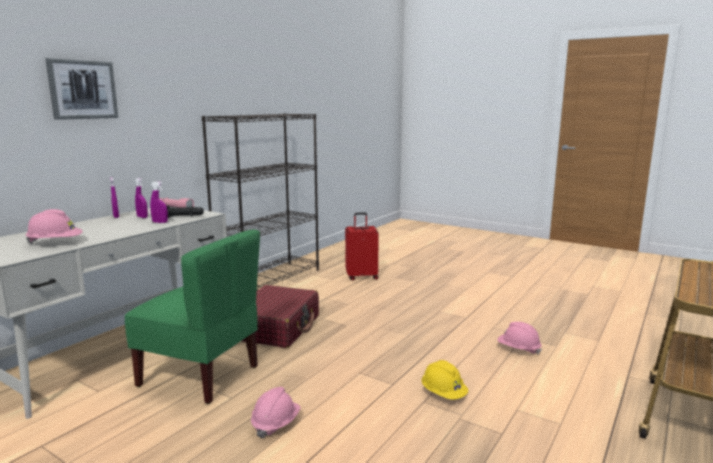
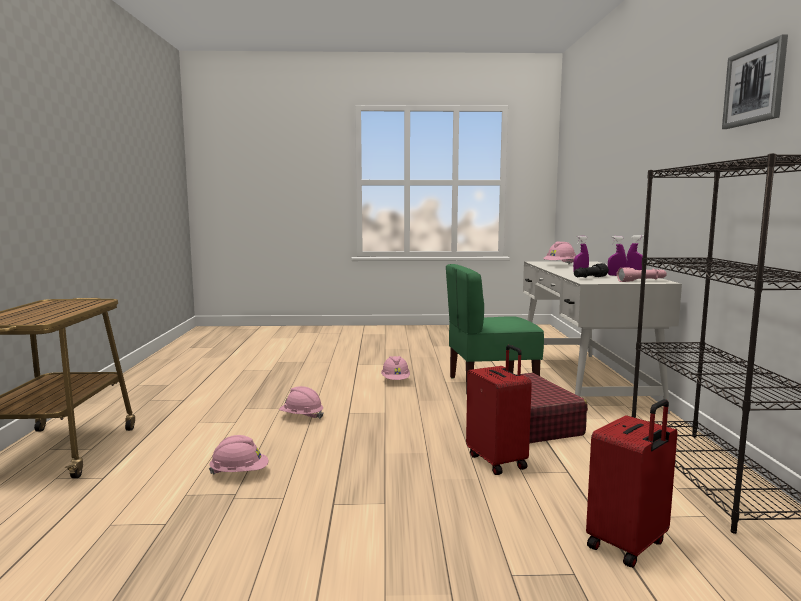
camera: 145 degrees right, 5 degrees down
picture [45,58,119,120] -> picture moved to [722,34,788,129]
yellow hard hat [421,360,468,399] -> pink hard hat [279,386,324,419]
none -> red suitcase [466,345,532,475]

